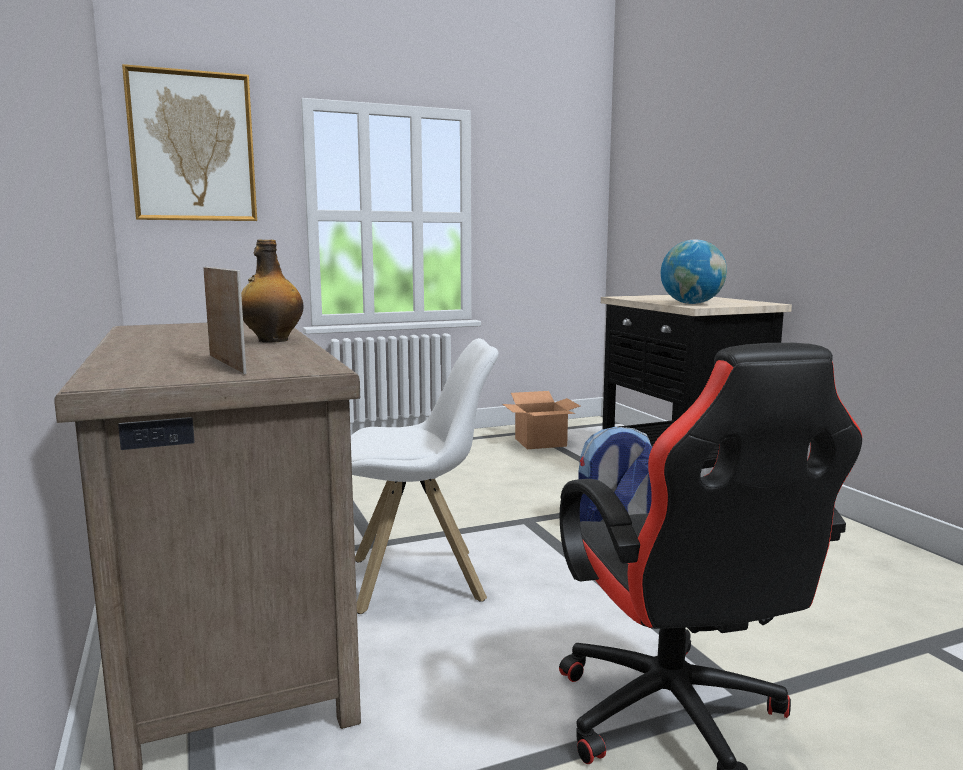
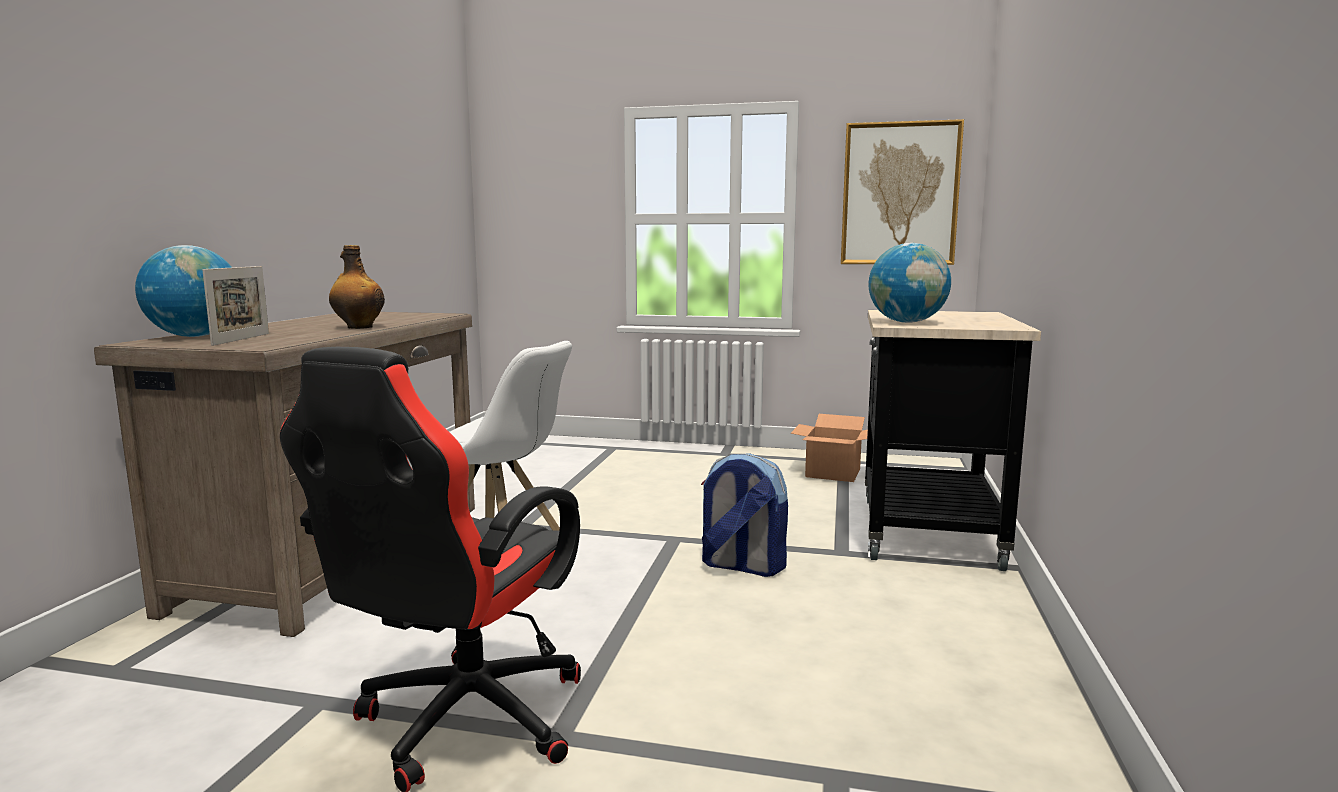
camera: 35 degrees right, 0 degrees up
picture [122,64,257,221] -> picture moved to [841,119,964,265]
none -> globe [135,245,232,337]

